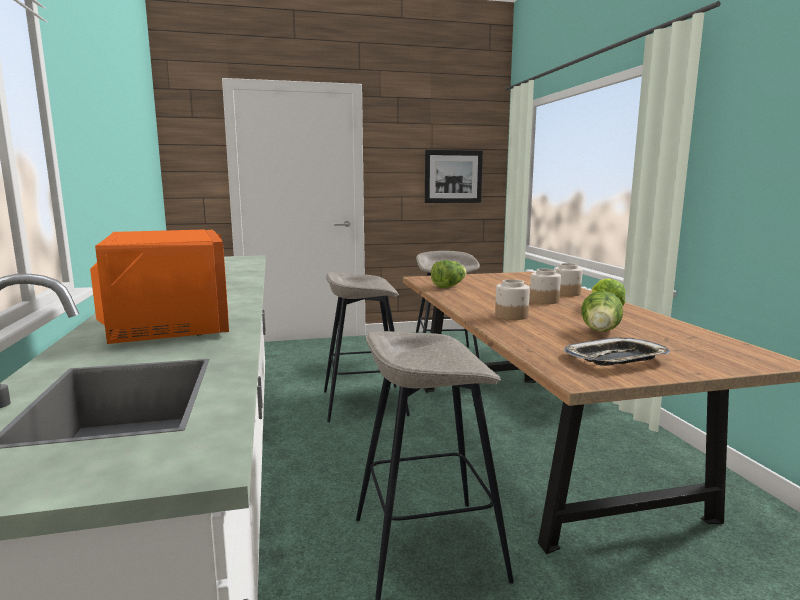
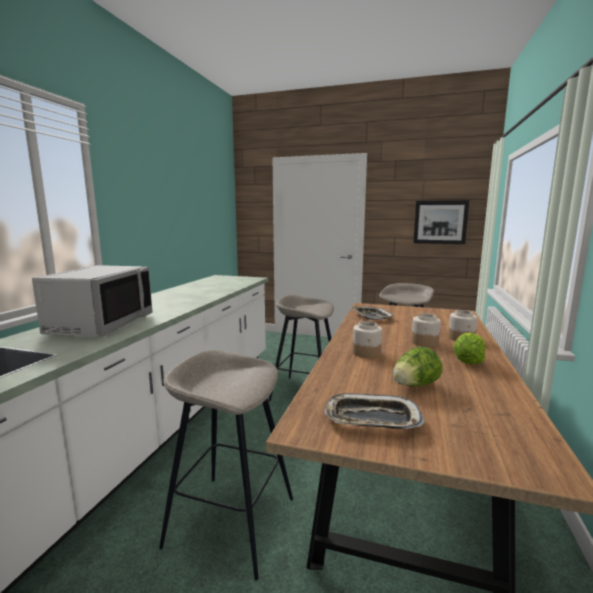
camera: 30 degrees right, 0 degrees up
orange microwave [90,229,229,344] -> grey microwave [32,265,153,337]
lettuce [431,260,467,288] -> tray [350,306,394,320]

